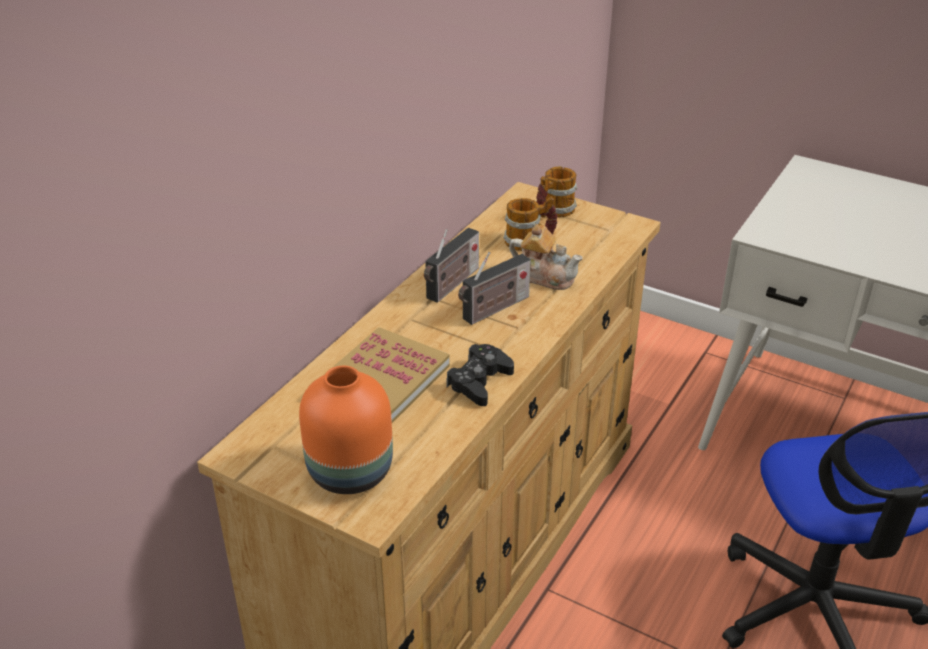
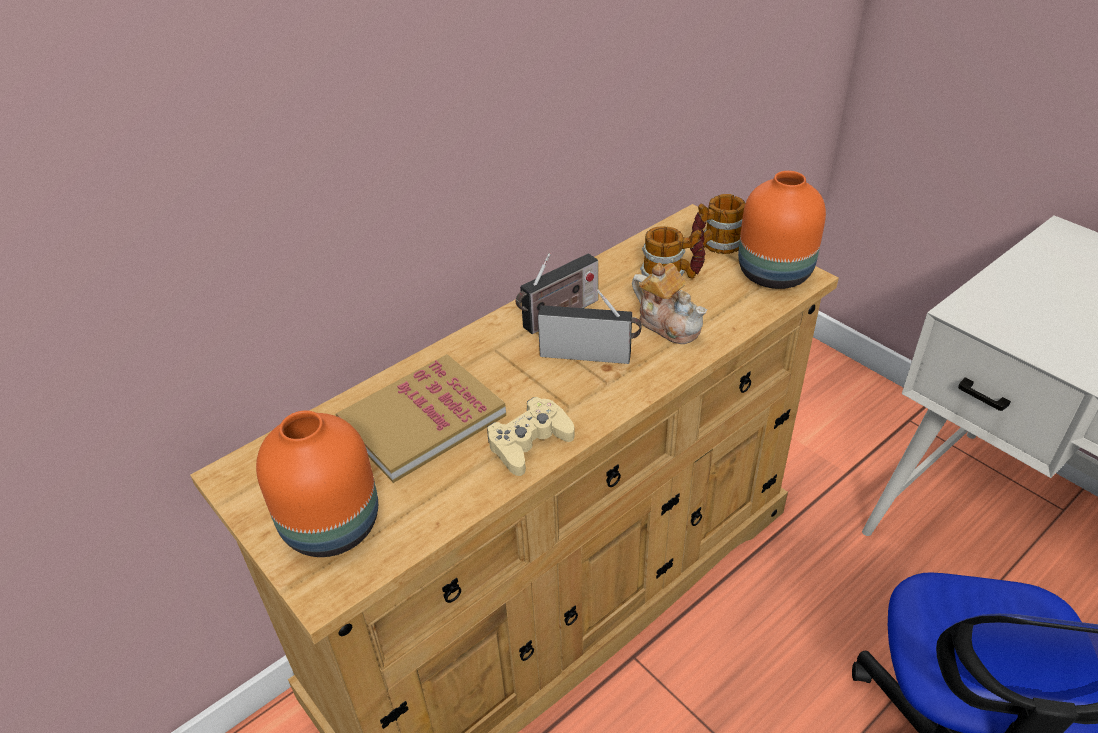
camera: 20 degrees right, 5 degrees up
black game controller [446,344,514,406] -> beige game controller [487,397,575,476]
radio [458,252,531,325] -> radio turned 150 degrees counterclockwise [538,289,642,364]
none -> orange vase [738,171,826,289]

